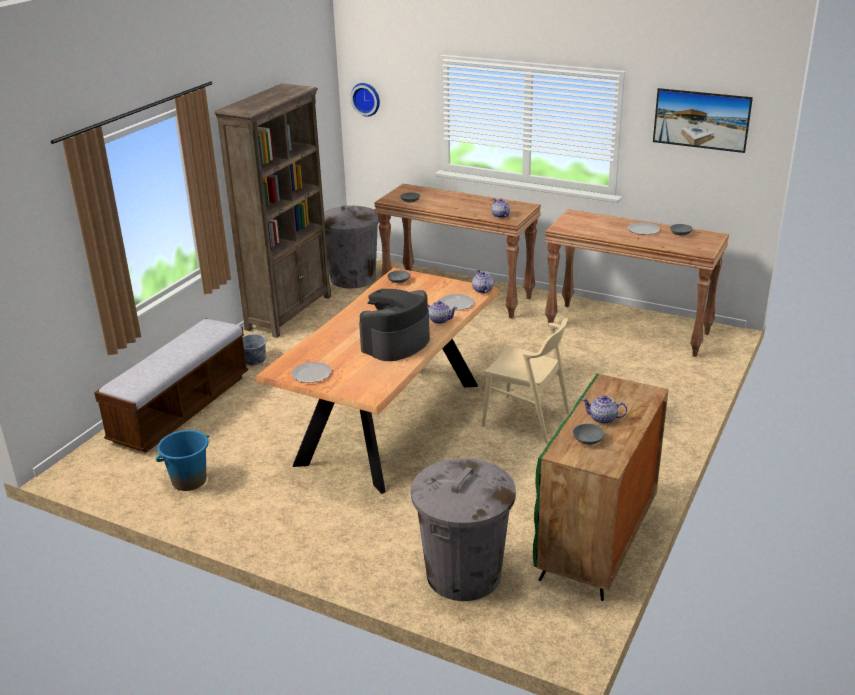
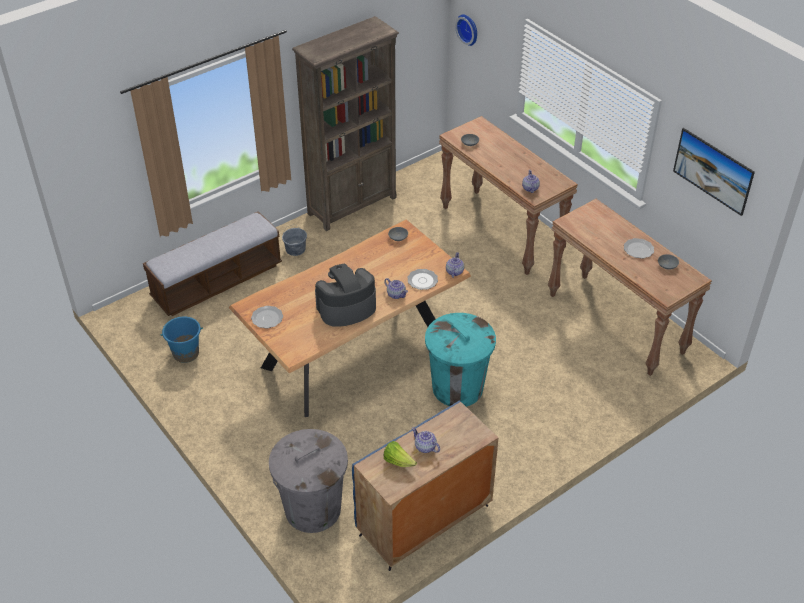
camera: 25 degrees right, 15 degrees up
grey trash can [324,205,379,288] -> none
beige chair [482,318,570,443] -> turquoise trash can [425,313,496,407]
green cabinet [533,373,668,601] -> blue cabinet [352,400,498,571]
grey bowl [573,424,605,445] -> lettuce [384,441,417,467]

